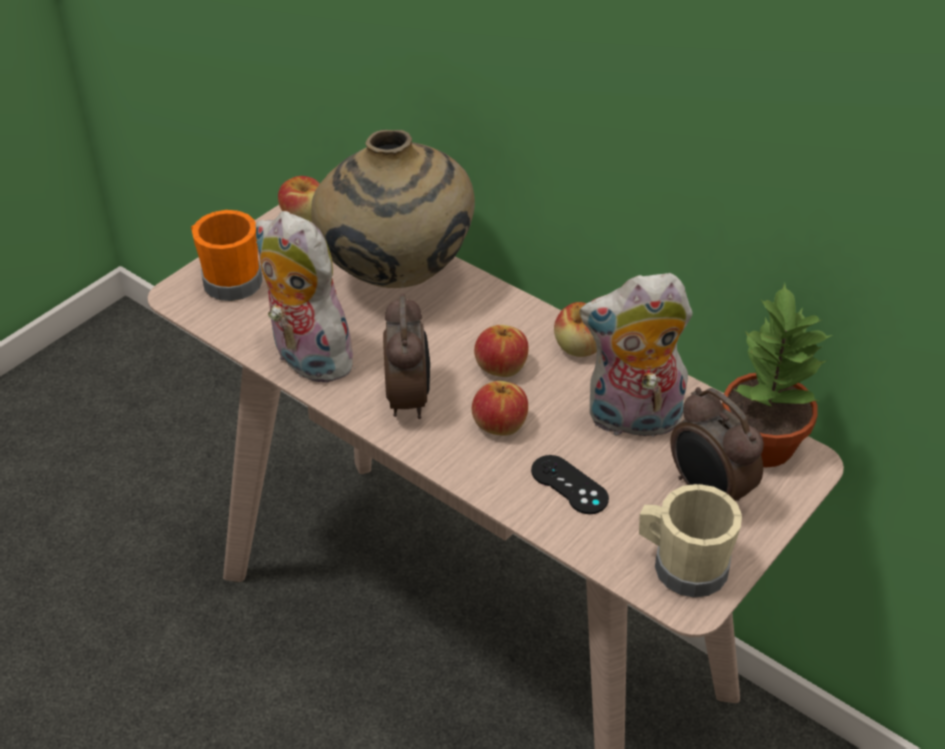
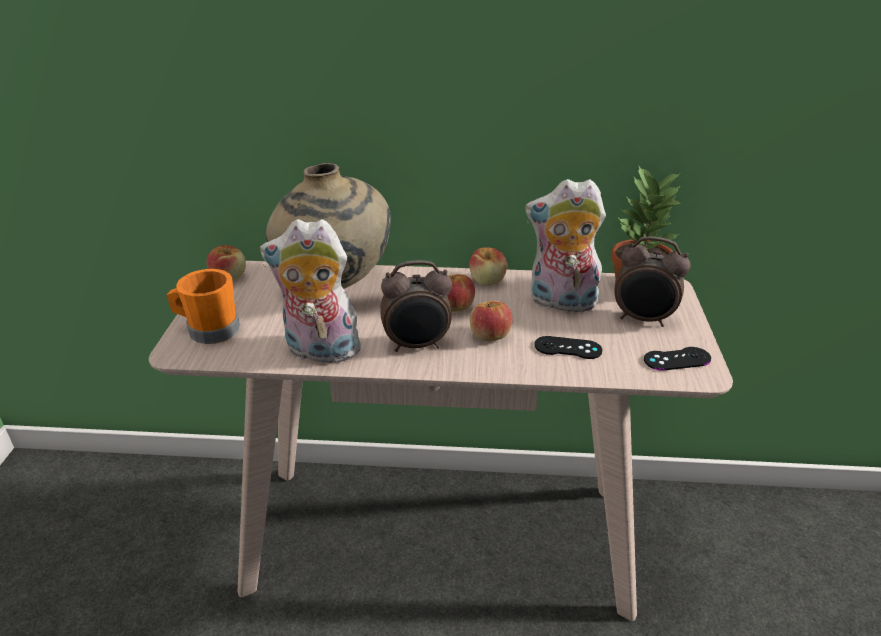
camera: 35 degrees left, 10 degrees down
alarm clock [383,293,430,419] -> alarm clock turned 120 degrees clockwise [381,260,452,352]
plush toy [579,273,693,437] -> plush toy turned 45 degrees clockwise [525,179,606,312]
beige mug [639,484,742,598] -> black game controller [644,347,711,371]

